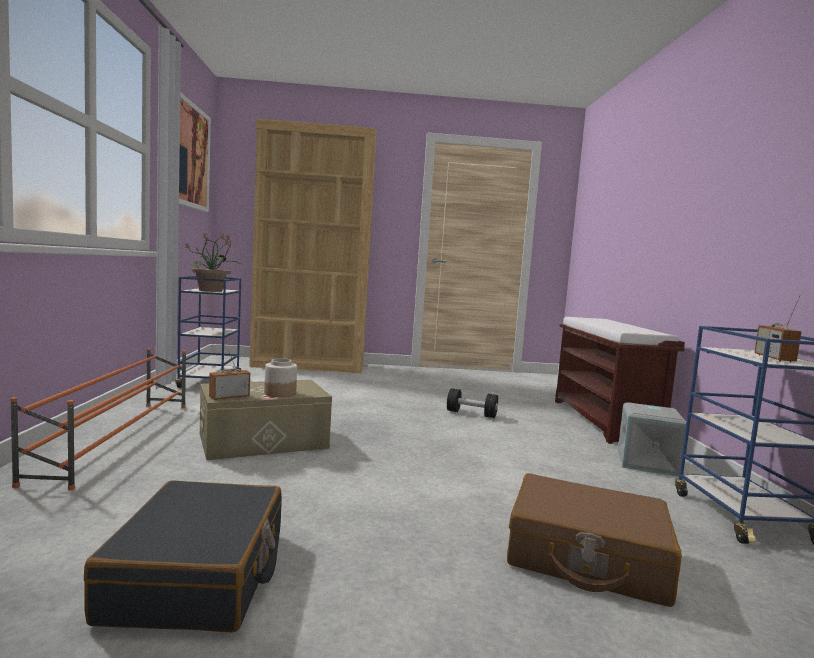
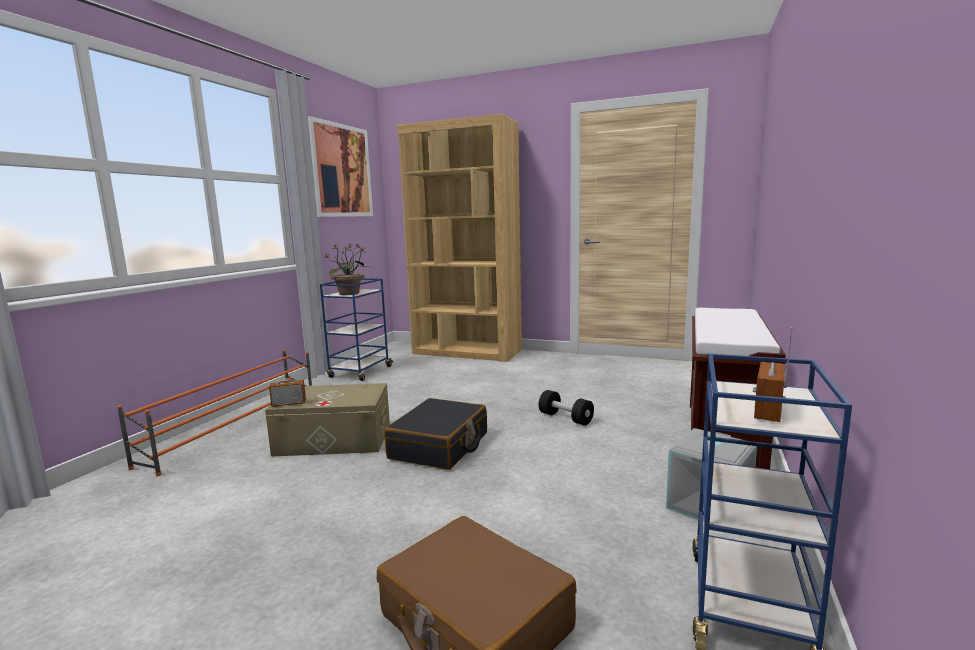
camera: 25 degrees right, 5 degrees up
black suitcase [84,480,282,632] -> black suitcase moved to [384,398,487,470]
jar [264,358,297,397] -> none

